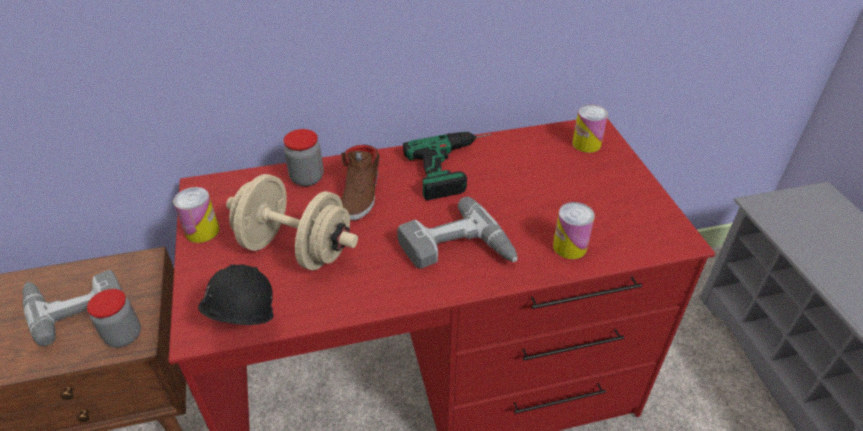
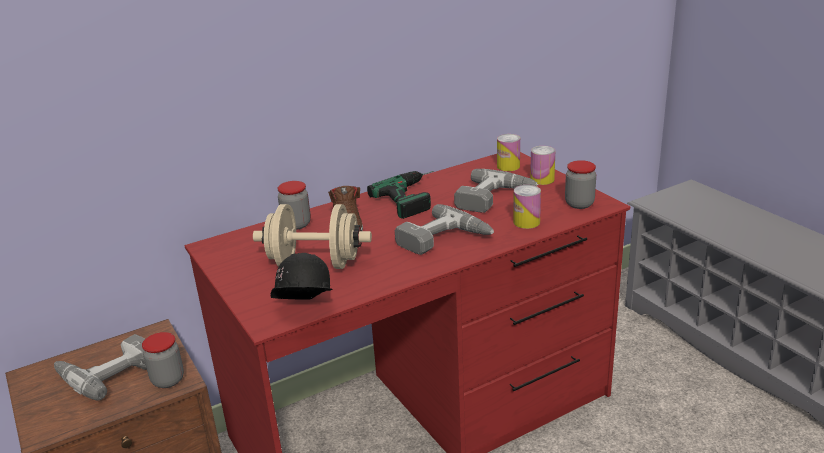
camera: 15 degrees left, 15 degrees down
can [173,187,219,243] -> can moved to [530,146,555,185]
none -> power drill [454,169,538,213]
none -> jar [565,160,596,209]

